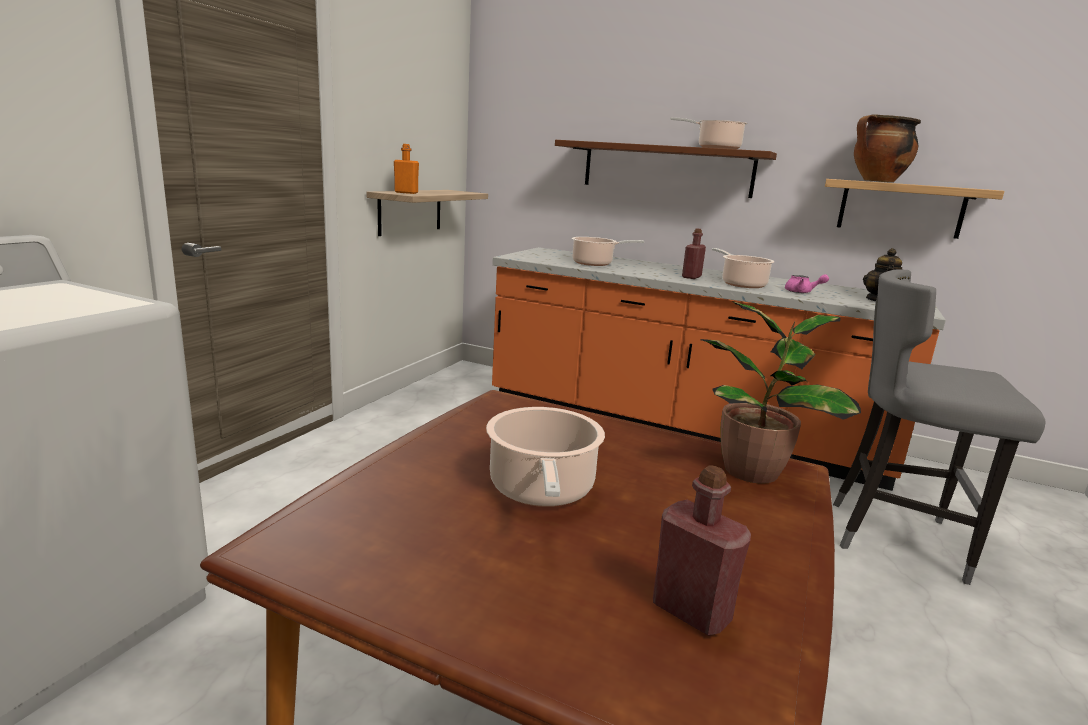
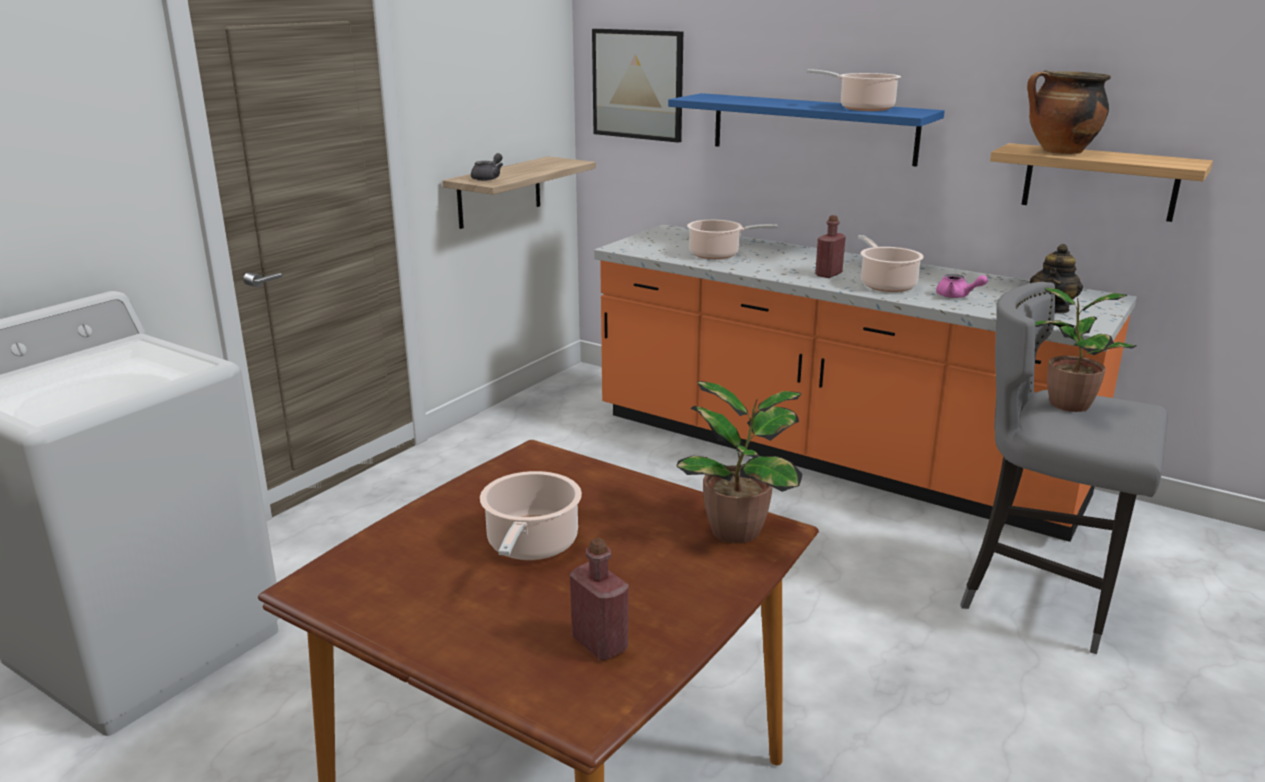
camera: 10 degrees right, 5 degrees up
orange bottle [394,144,419,194] -> grey teapot [471,153,503,181]
brown shelf [555,140,777,198] -> blue shelf [668,93,945,167]
none -> picture [592,29,683,143]
none -> potted plant [1035,288,1136,412]

